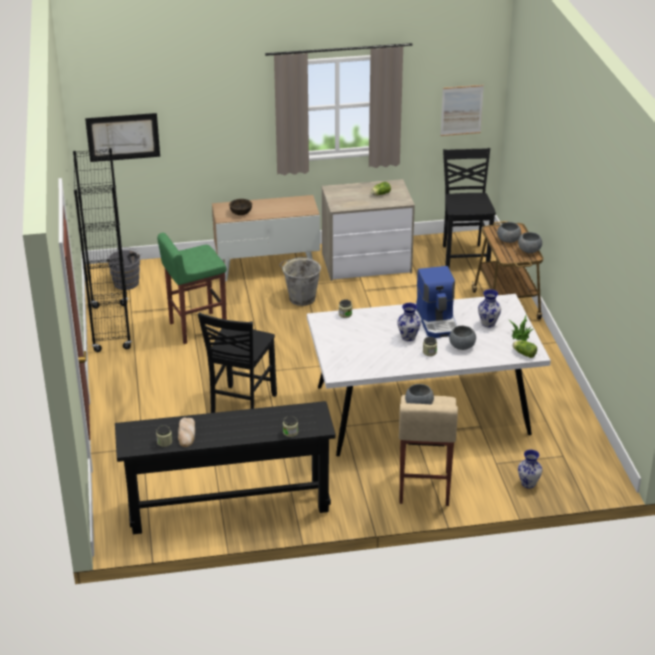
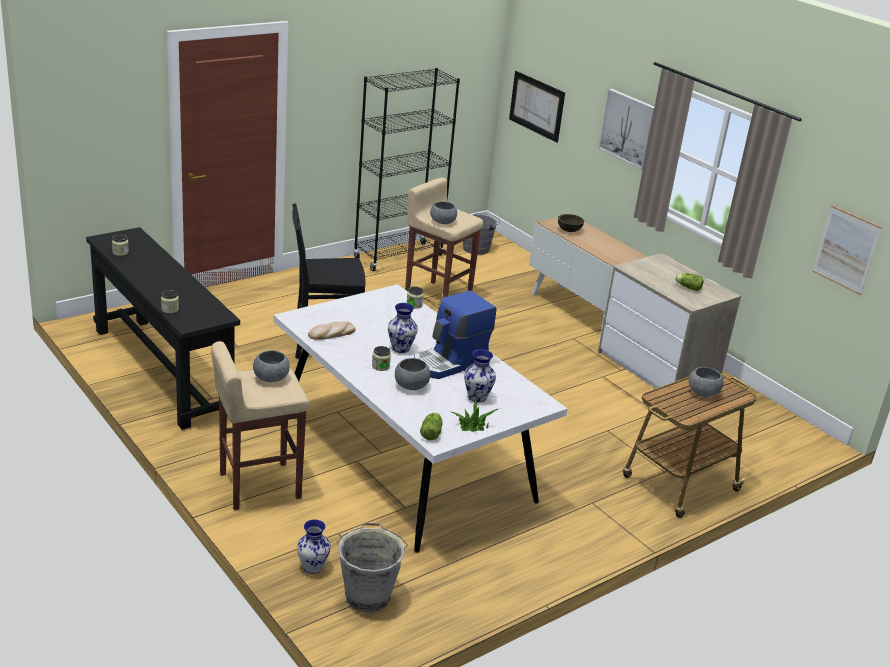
camera: 60 degrees right, 5 degrees down
green stool [157,233,227,344] -> beige stool [405,178,483,297]
bread [178,417,195,447] -> bread moved to [308,321,356,340]
grey bucket [279,257,321,306] -> grey bucket moved to [337,522,408,613]
black chair [443,148,496,268] -> none
grey bowl [518,232,542,253] -> grey bowl moved to [430,201,457,224]
none -> picture [598,89,654,169]

